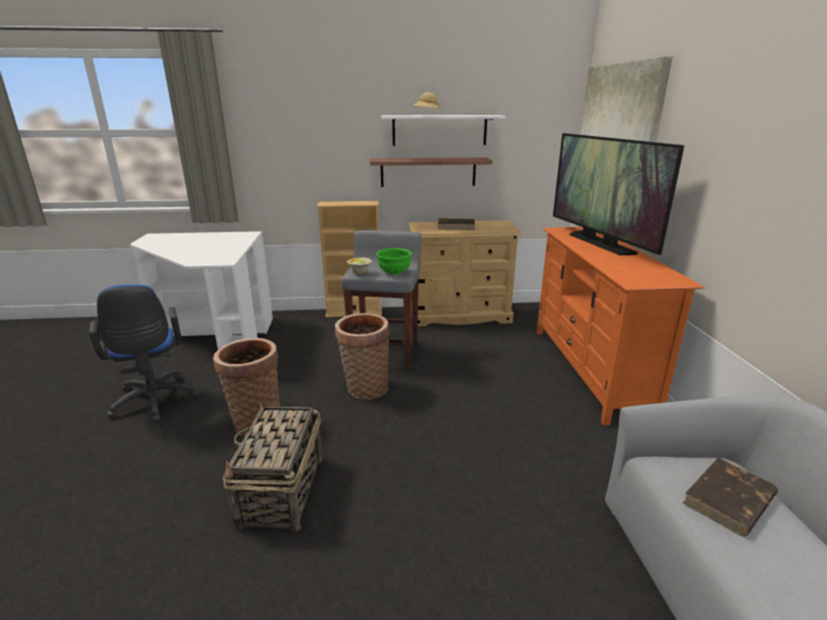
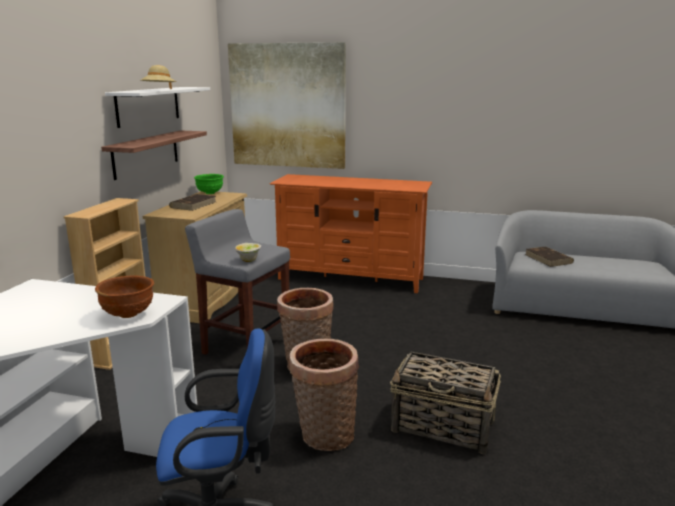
camera: 70 degrees left, 5 degrees down
green bowl [376,248,412,275] -> green bowl moved to [194,174,224,194]
television [553,133,684,255] -> none
none -> brown bowl [95,275,154,318]

